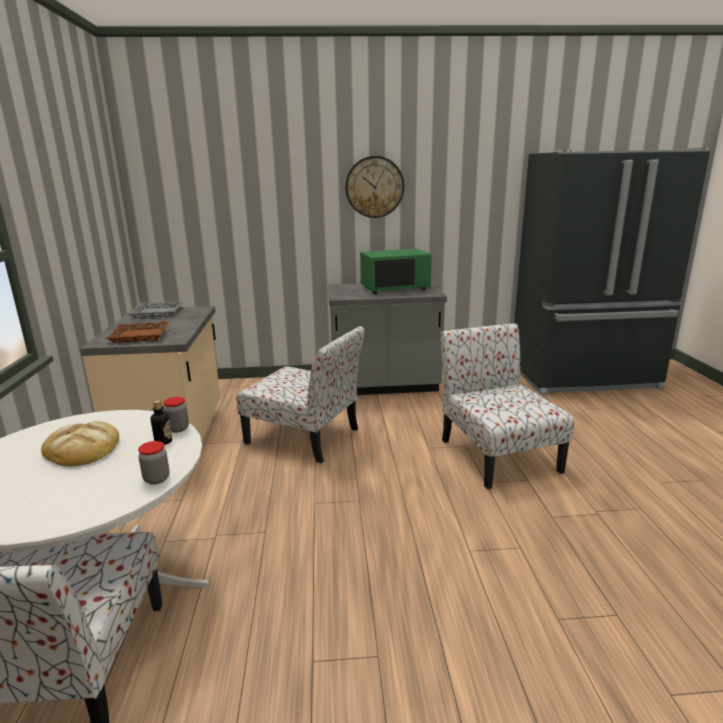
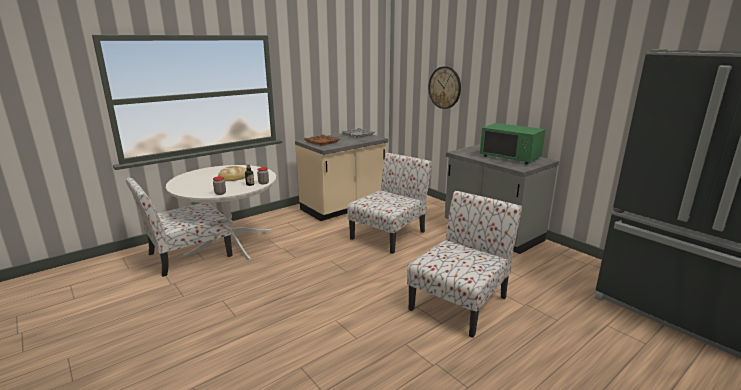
camera: 55 degrees right, 0 degrees up
chair [236,326,365,463] -> chair turned 135 degrees counterclockwise [347,153,432,254]
wall clock [345,156,404,218] -> wall clock moved to [428,66,461,109]

